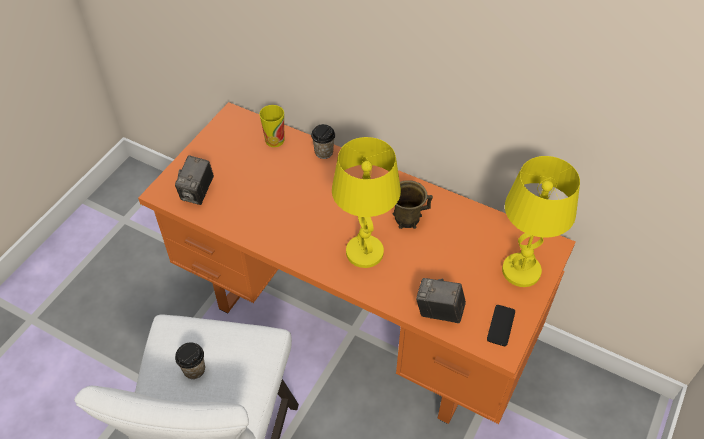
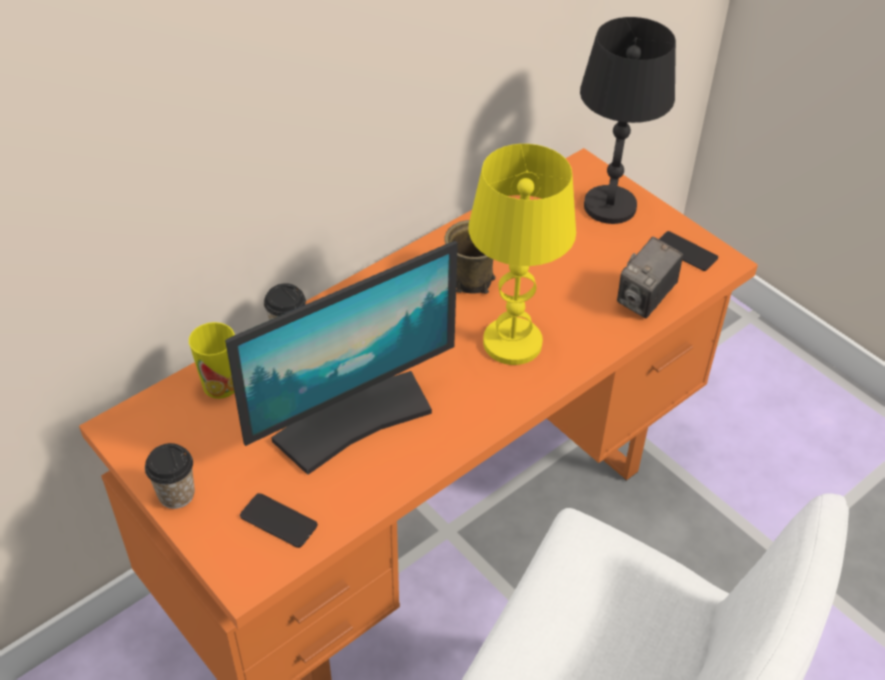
camera: 70 degrees left, 5 degrees down
camera [175,155,214,205] -> phone [240,493,318,548]
cup [175,342,205,379] -> cup moved to [145,443,195,509]
yellow table lamp [502,156,580,287] -> black table lamp [580,17,676,224]
none -> monitor [225,241,458,475]

